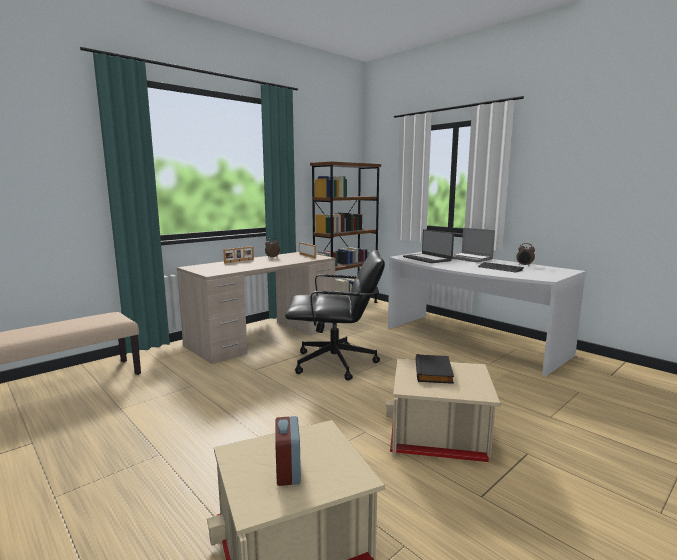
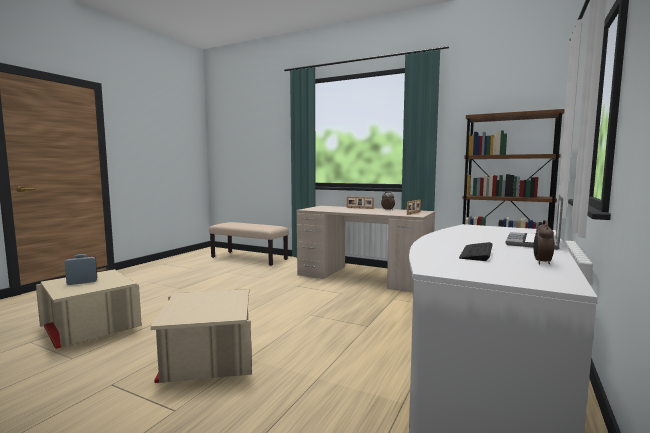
camera: 70 degrees right, 5 degrees down
black office chair [285,250,385,381] -> none
laptop [403,229,454,263] -> none
black book [416,354,454,384] -> none

